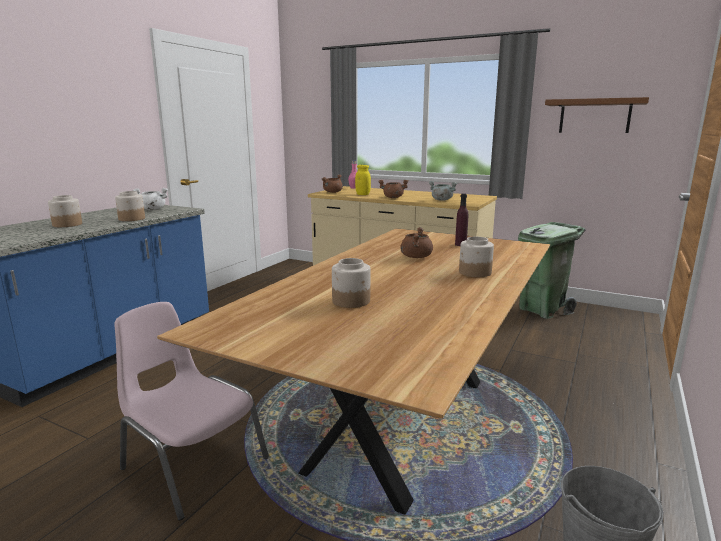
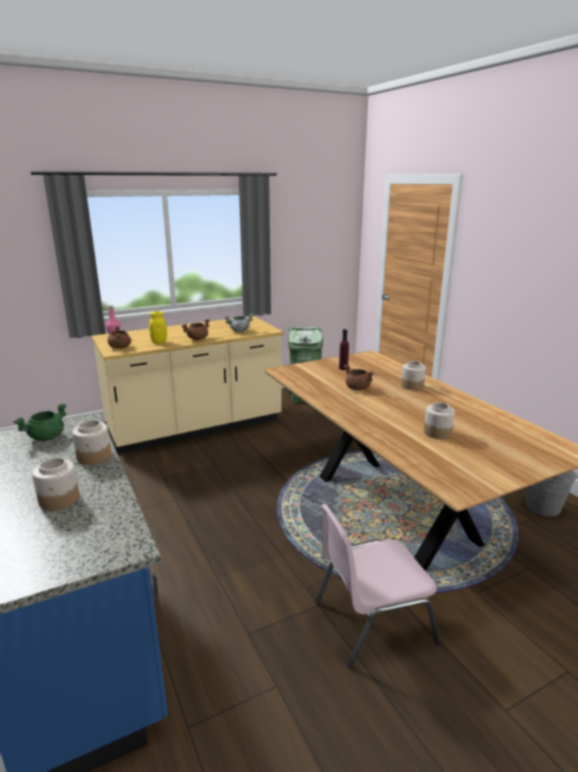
camera: 55 degrees left, 5 degrees up
white cooking pot [133,188,168,210] -> green cooking pot [13,403,67,441]
brown shelf [545,97,649,133] -> none

